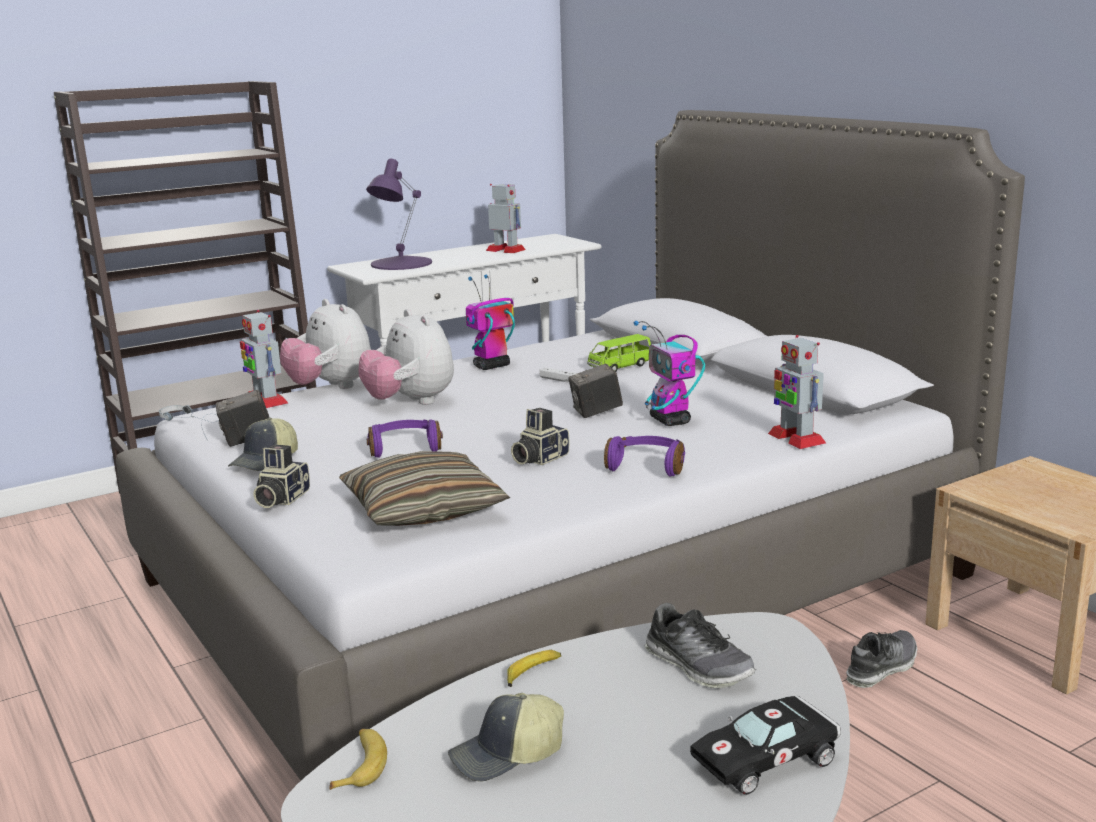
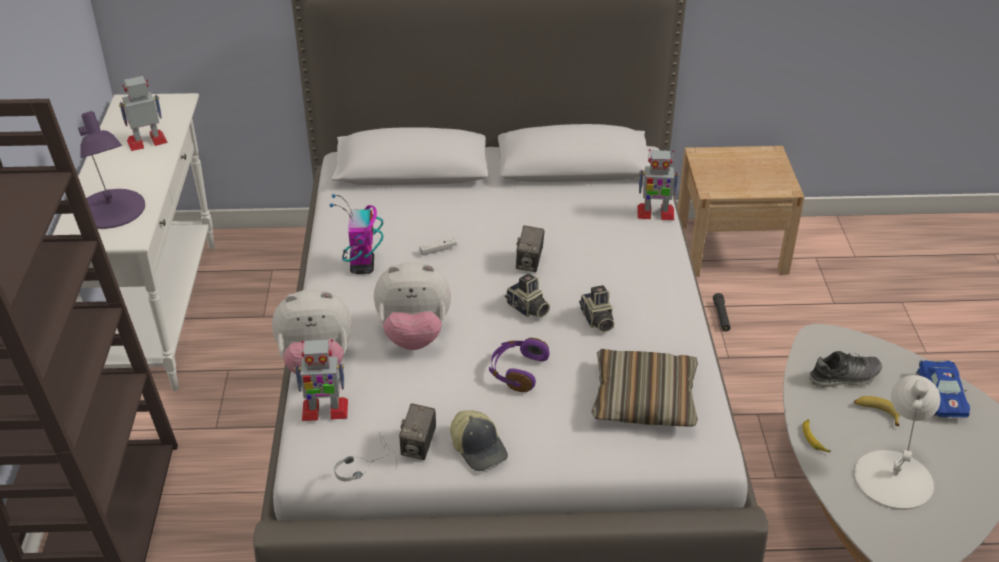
camera: 60 degrees left, 20 degrees up
camera [253,445,310,508] -> camera moved to [505,273,550,318]
banana [329,729,387,790] -> banana moved to [854,396,900,426]
cap [448,693,564,782] -> white table lamp [854,375,940,510]
green toy car [587,334,651,372] -> none
purple headphones [604,436,685,477] -> none
toy robot [634,321,705,426] -> none
black toy car [690,696,841,795] -> blue toy car [916,360,970,417]
shoe [846,630,918,688] -> black flashlight [713,293,731,332]

